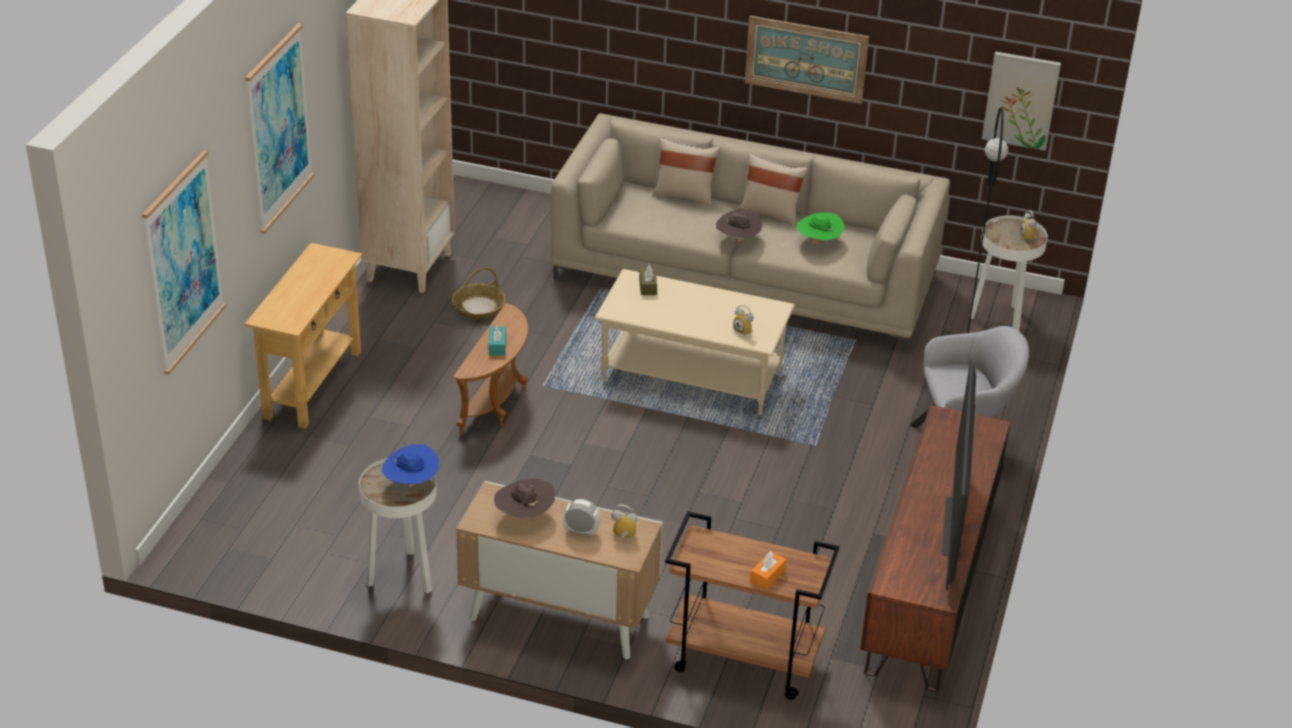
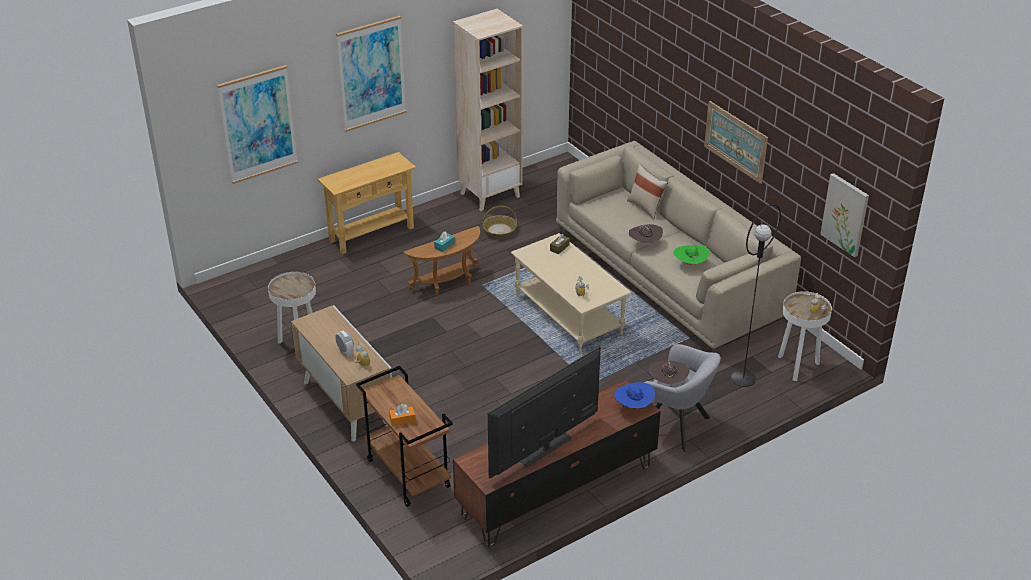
camera: 40 degrees right, 0 degrees up
blue hat [382,444,439,487] -> blue hat moved to [614,382,655,408]
brown hat [494,478,555,519] -> brown hat moved to [648,361,690,386]
beige pillow [739,152,808,226] -> none

